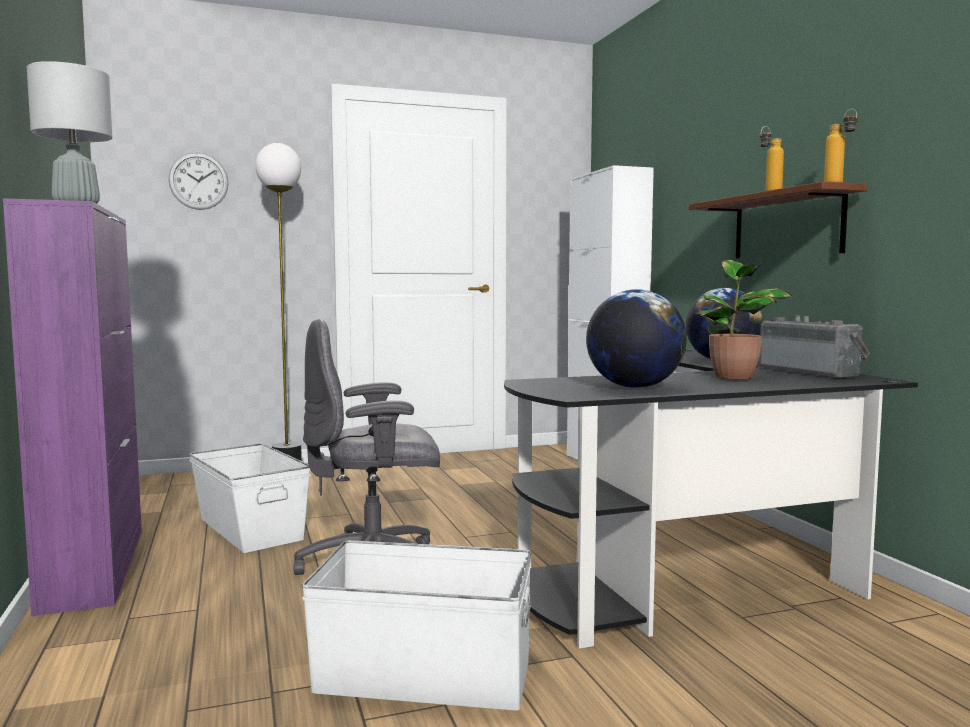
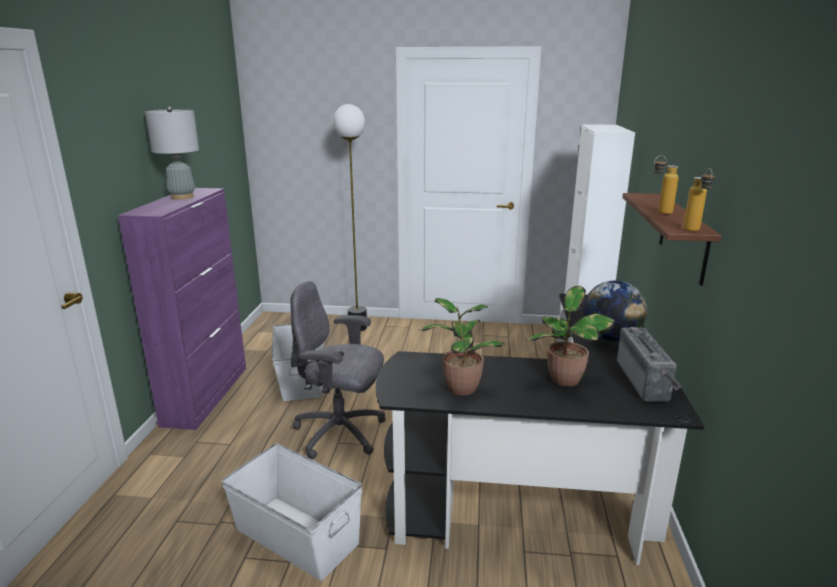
camera: 25 degrees right, 15 degrees up
wall clock [168,152,229,210] -> none
globe [586,289,687,388] -> potted plant [418,298,505,395]

